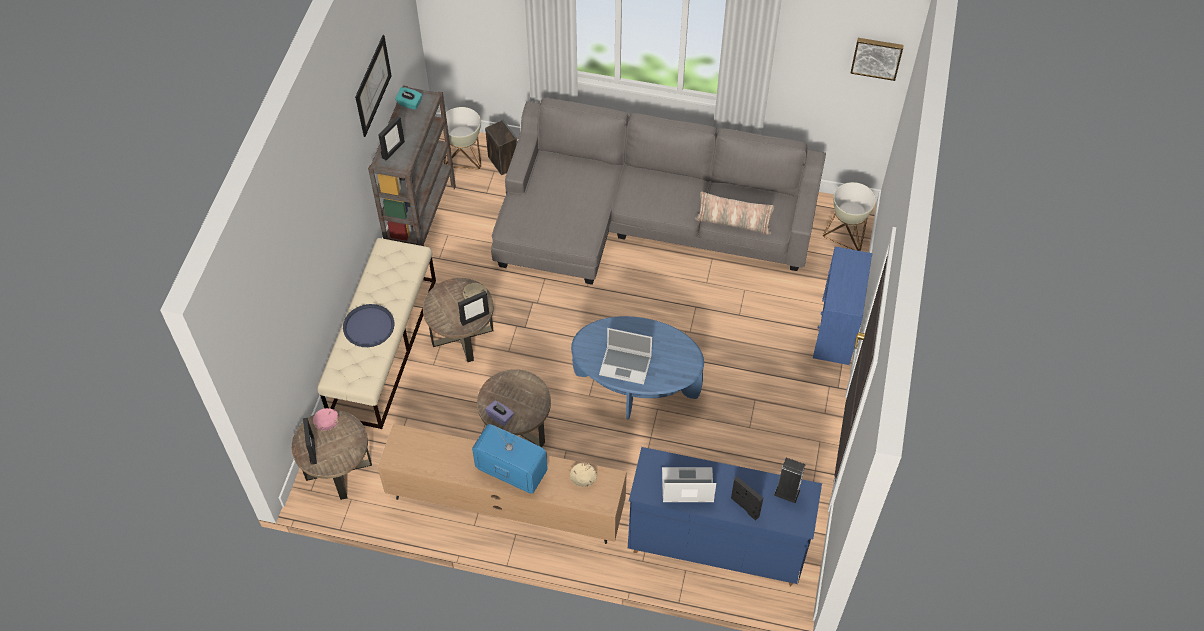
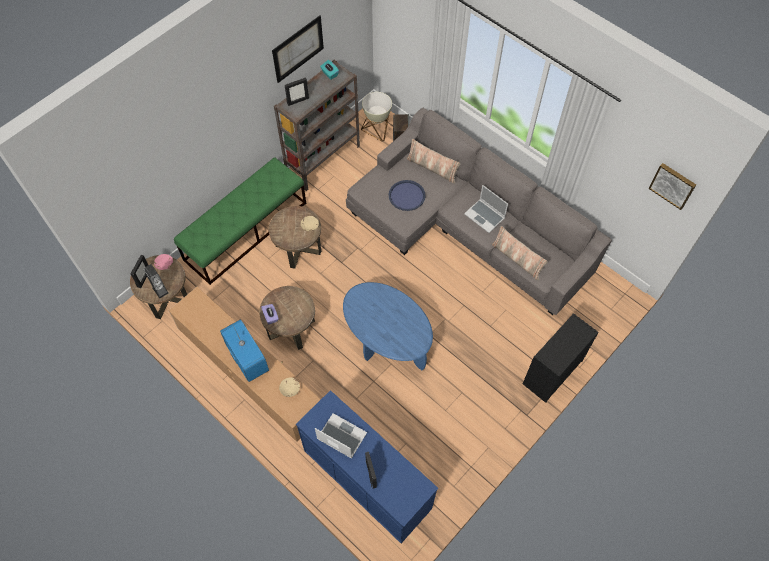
camera: 30 degrees right, 5 degrees up
beige bench [317,238,436,429] -> green bench [174,157,306,285]
blue tray [343,304,394,347] -> blue tray moved to [389,180,425,211]
picture frame [458,291,489,326] -> none
laptop [599,328,652,385] -> laptop moved to [464,185,508,233]
speaker [774,458,806,503] -> speaker moved to [143,264,168,298]
blue dresser [813,247,873,365] -> black dresser [523,313,599,403]
planter [823,182,876,251] -> none
none -> pillow [406,139,460,184]

